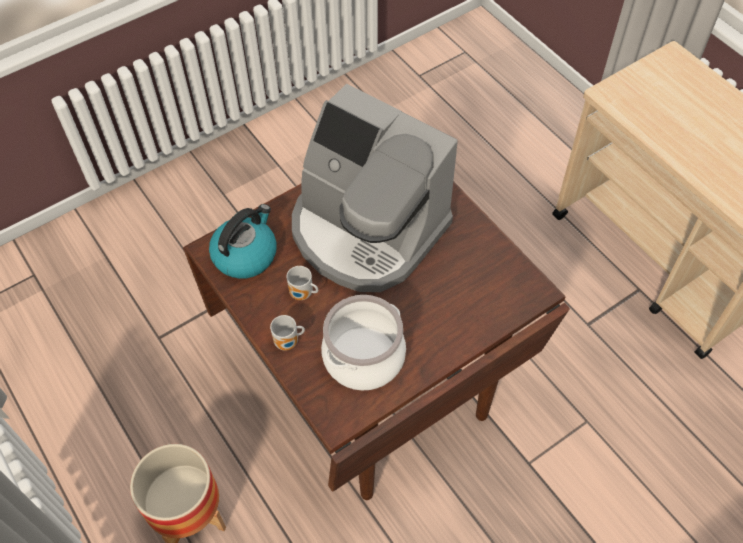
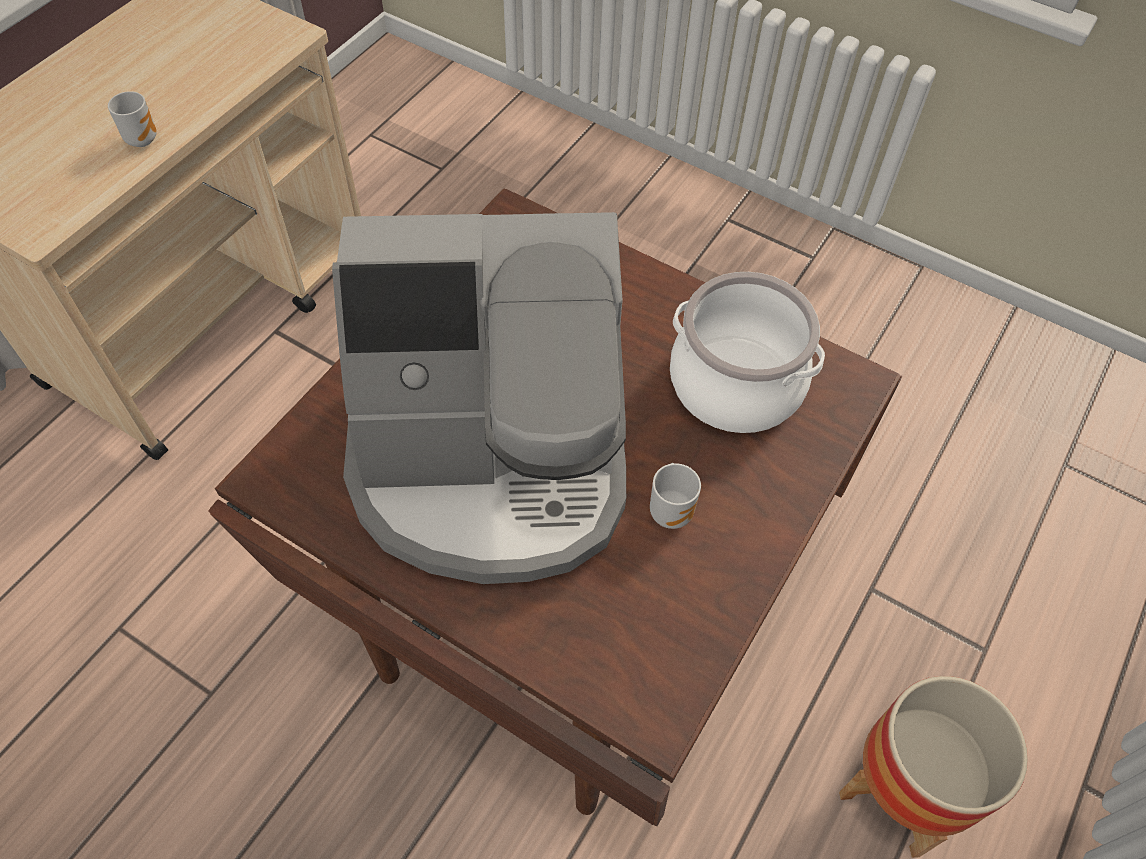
camera: 115 degrees left, 0 degrees up
kettle [209,204,277,279] -> none
mug [270,315,305,350] -> mug moved to [108,91,157,147]
coffee machine [292,84,458,292] -> coffee machine turned 75 degrees clockwise [332,212,626,584]

